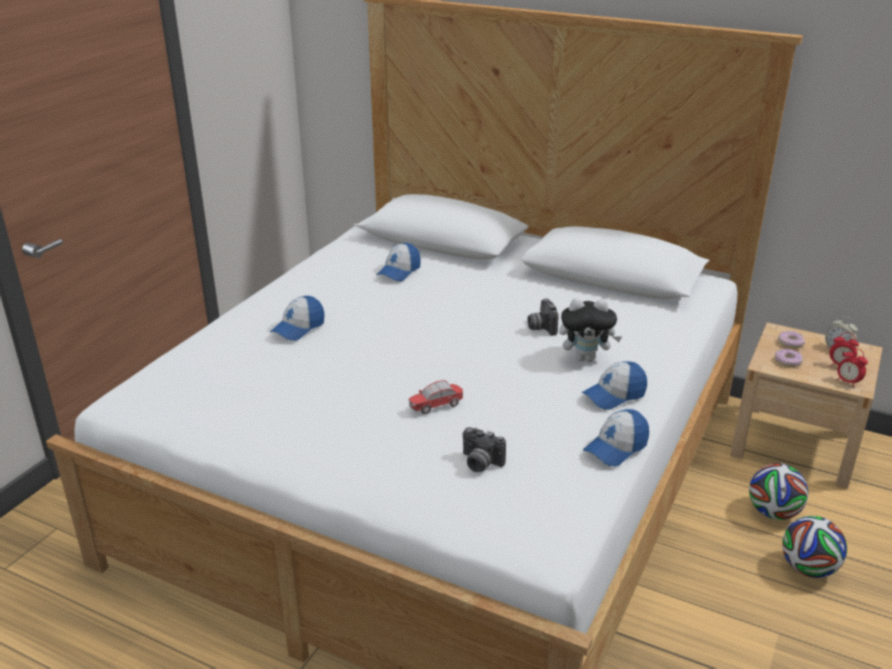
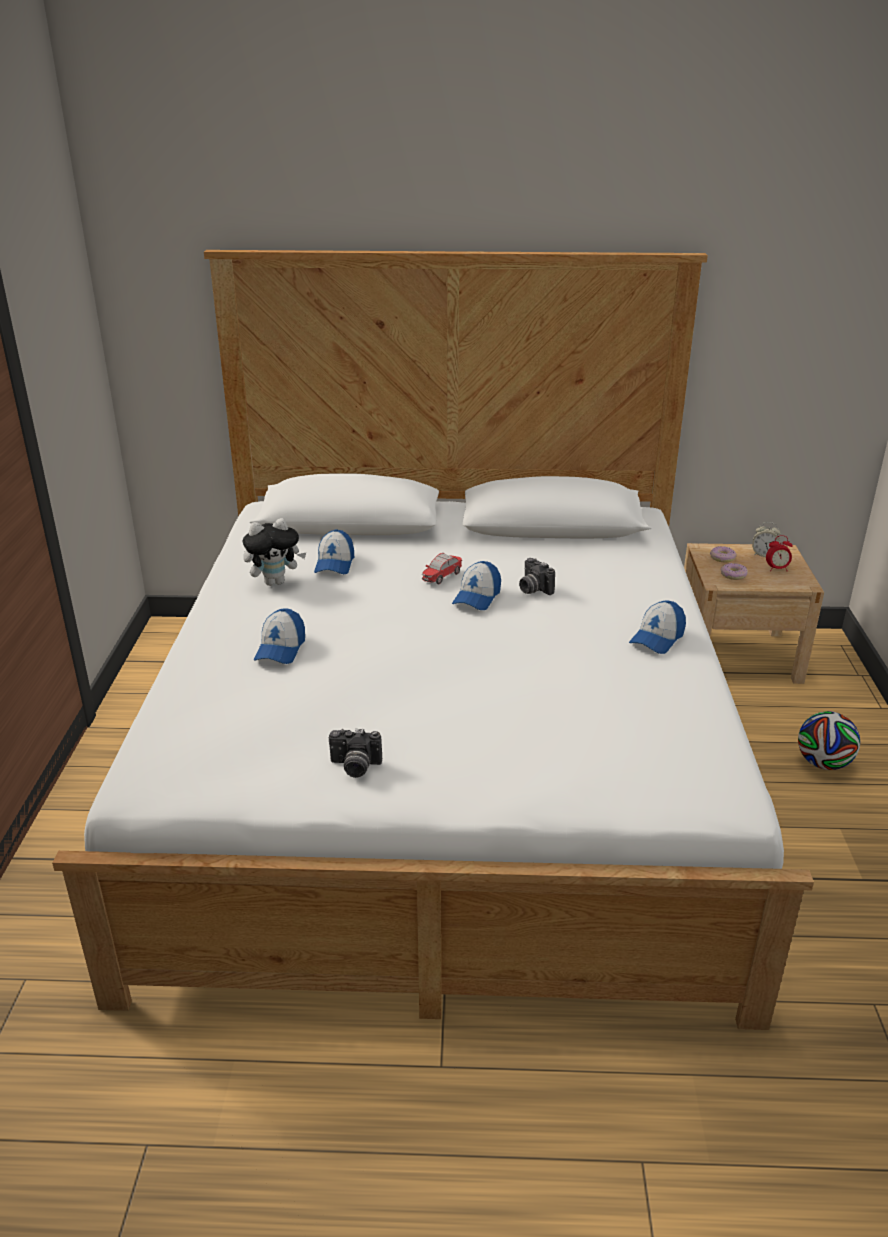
camera: 25 degrees left, 0 degrees up
toy car [408,380,463,414] -> toy car moved to [422,553,462,584]
camera [463,427,506,472] -> camera moved to [329,729,382,778]
plush toy [559,298,622,362] -> plush toy moved to [243,518,306,586]
cap [583,409,649,467] -> cap moved to [452,561,501,610]
football [749,463,808,520] -> none
alarm clock [836,348,868,388] -> none

